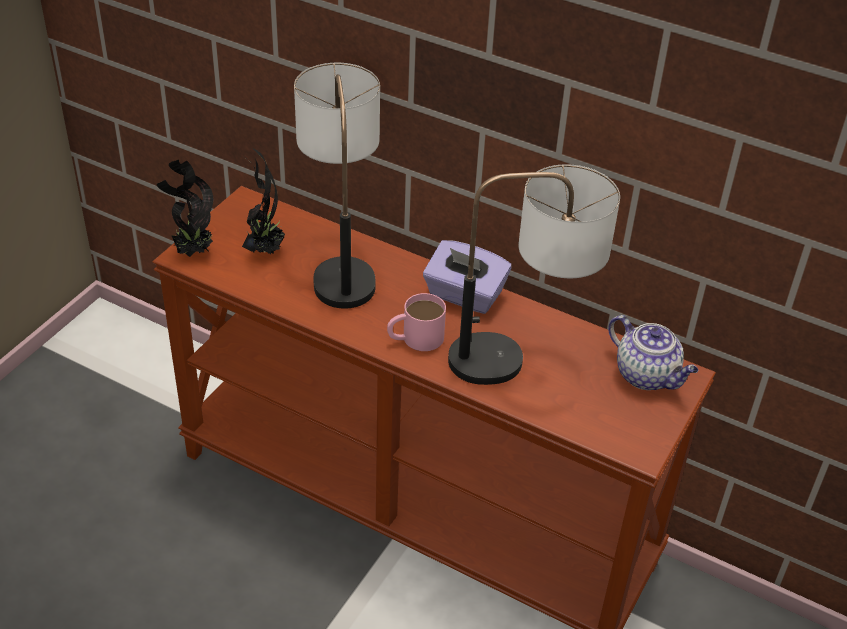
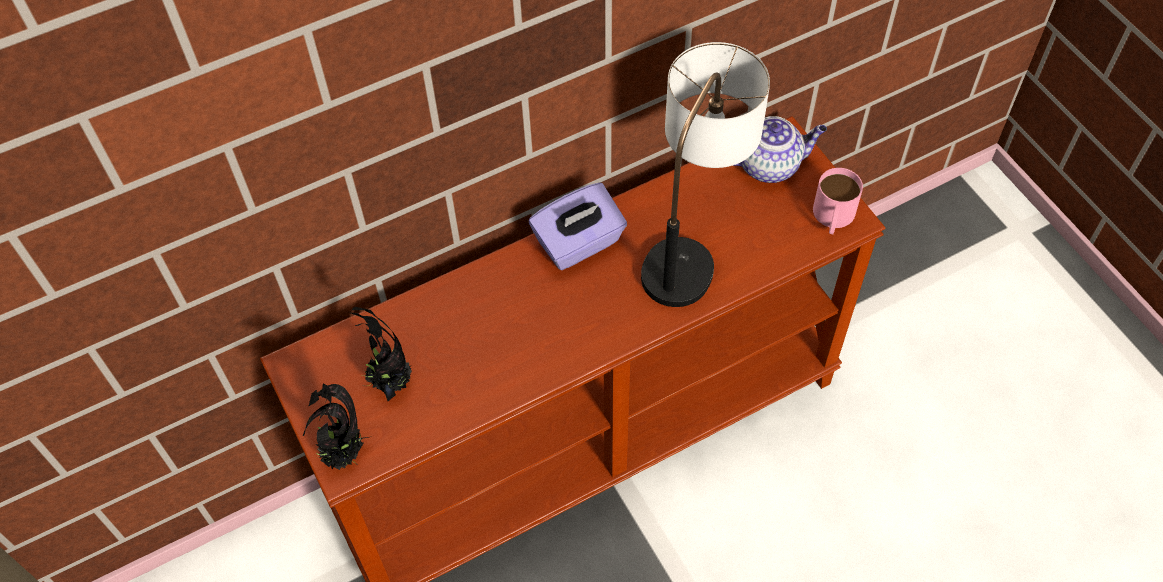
camera: 55 degrees left, 15 degrees up
table lamp [294,63,380,309] -> none
pink mug [387,293,446,351] -> pink mug moved to [813,168,863,234]

